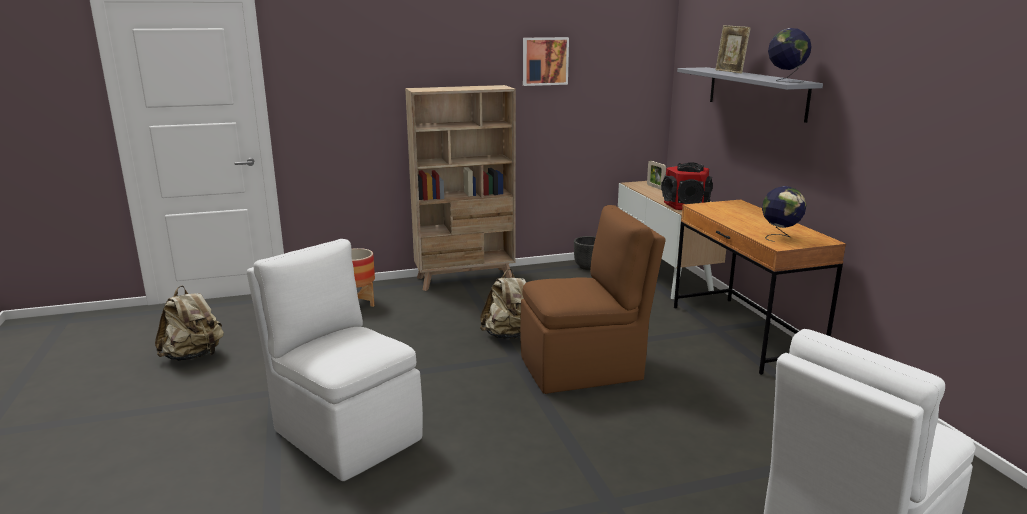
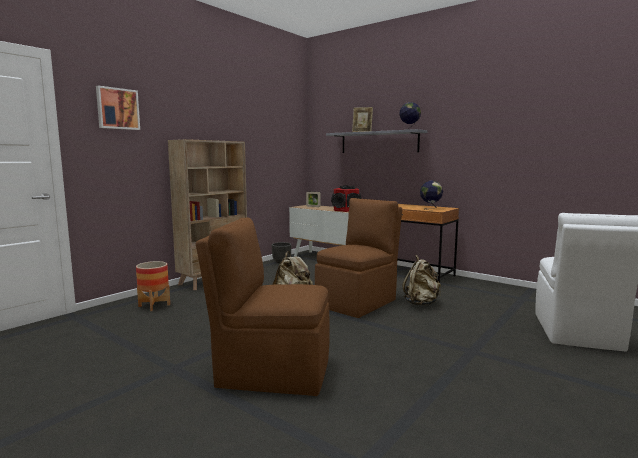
camera: 35 degrees left, 10 degrees down
beige backpack [155,285,224,361] -> beige backpack moved to [403,255,441,306]
white chair [247,239,423,481] -> brown chair [196,217,330,396]
picture [523,37,569,86] -> picture moved to [96,85,140,130]

